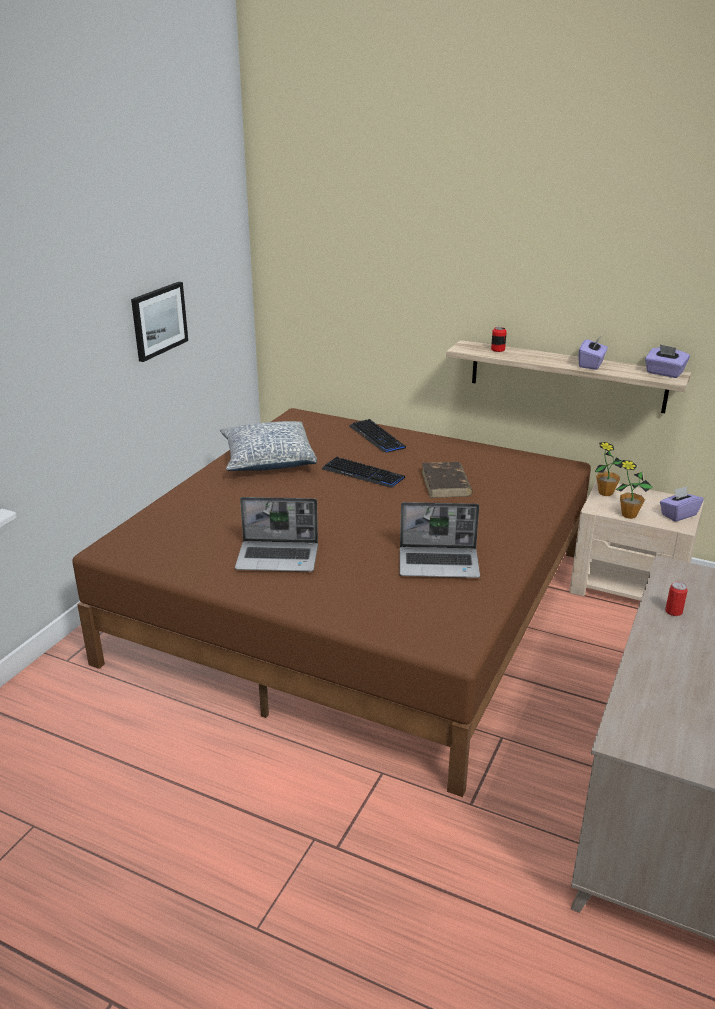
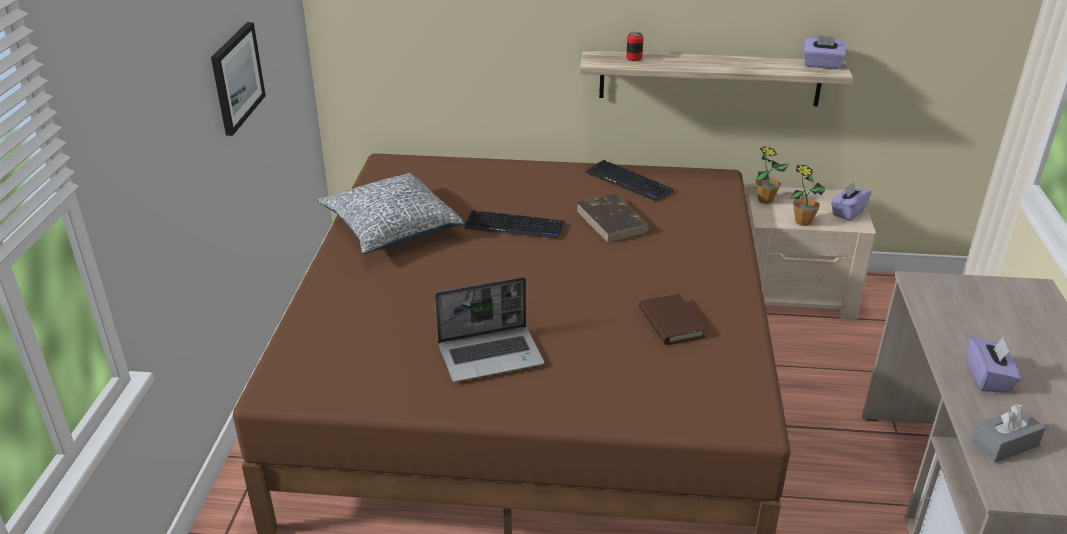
camera: 20 degrees left, 5 degrees up
keyboard [349,419,406,453] -> keyboard moved to [585,160,673,201]
laptop [400,502,480,578] -> brown book [639,294,706,345]
purple tissue box [579,336,608,370] -> purple tissue box moved to [967,336,1021,392]
can [665,581,688,616] -> none
none -> grey tissue box [971,404,1046,463]

